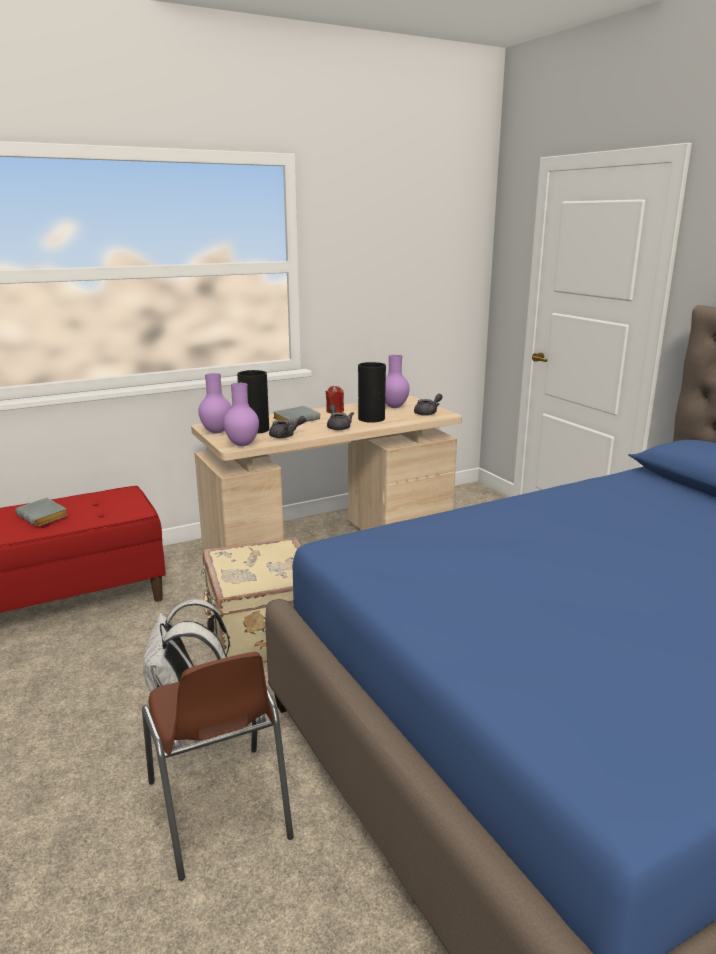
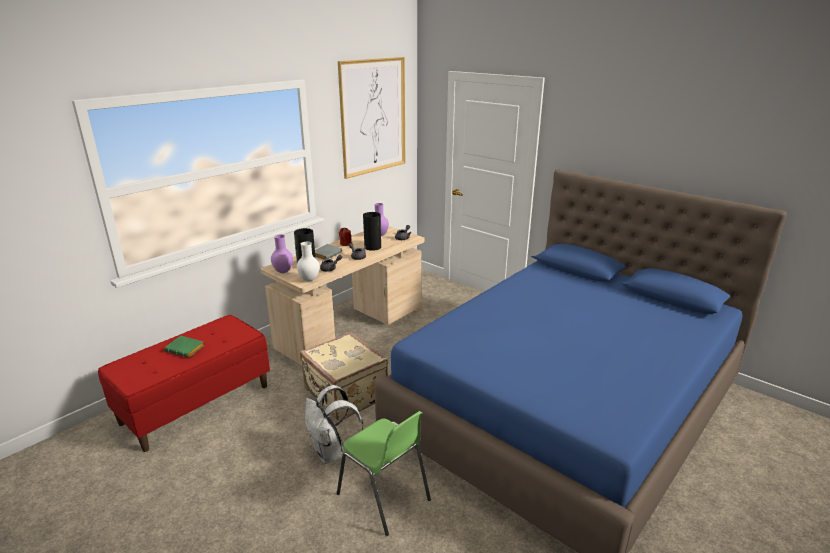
camera: 20 degrees left, 5 degrees up
grey book [15,498,68,527] -> green book [164,336,204,358]
brown chair [142,652,294,881] -> green chair [337,411,431,536]
purple vase [223,383,259,446] -> white vase [297,242,320,281]
none -> picture [338,57,405,179]

